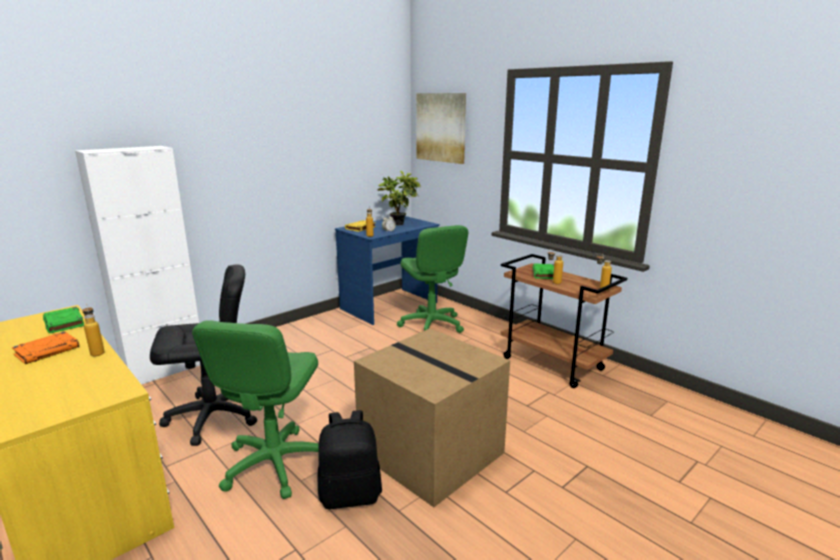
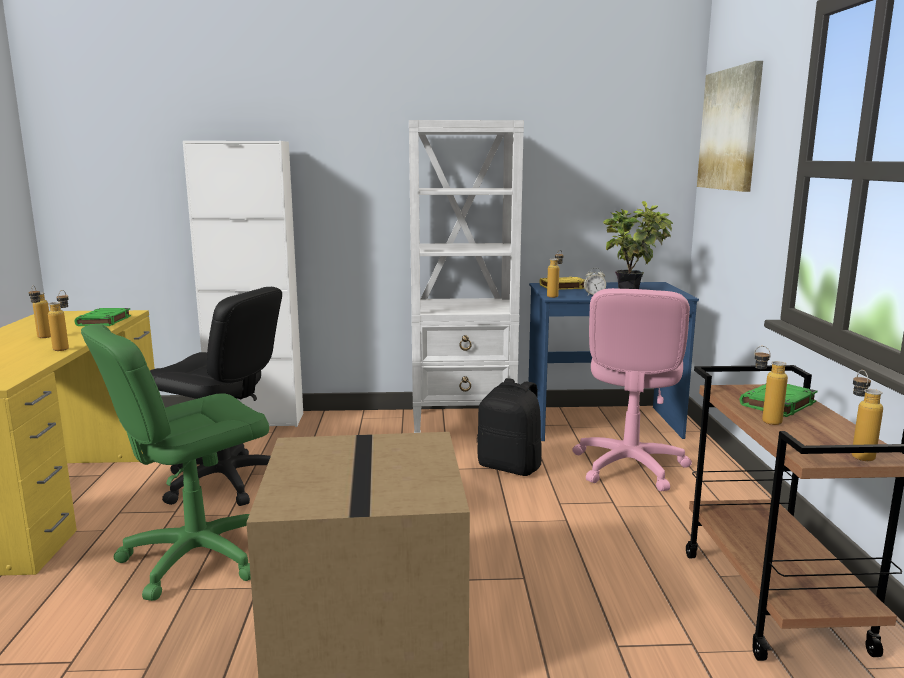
camera: 40 degrees right, 5 degrees down
orange book [12,331,79,364] -> bottle [28,285,51,338]
black backpack [317,410,382,509] -> black backpack moved to [478,378,542,476]
green office chair [397,225,468,333] -> pink office chair [572,288,692,491]
none -> white bookcase [409,120,524,433]

